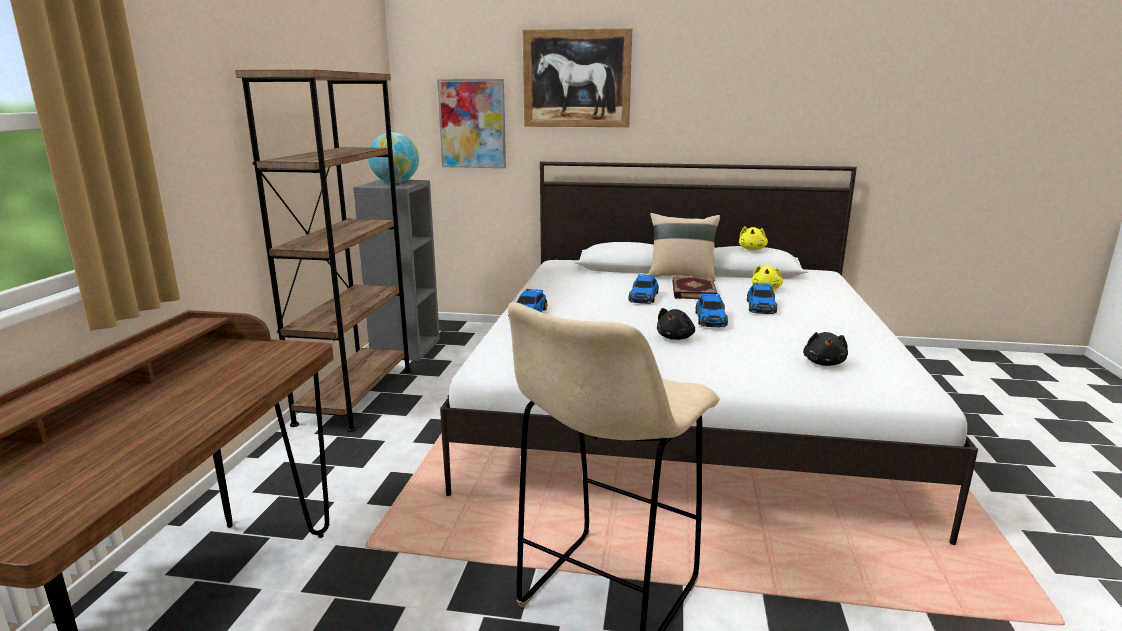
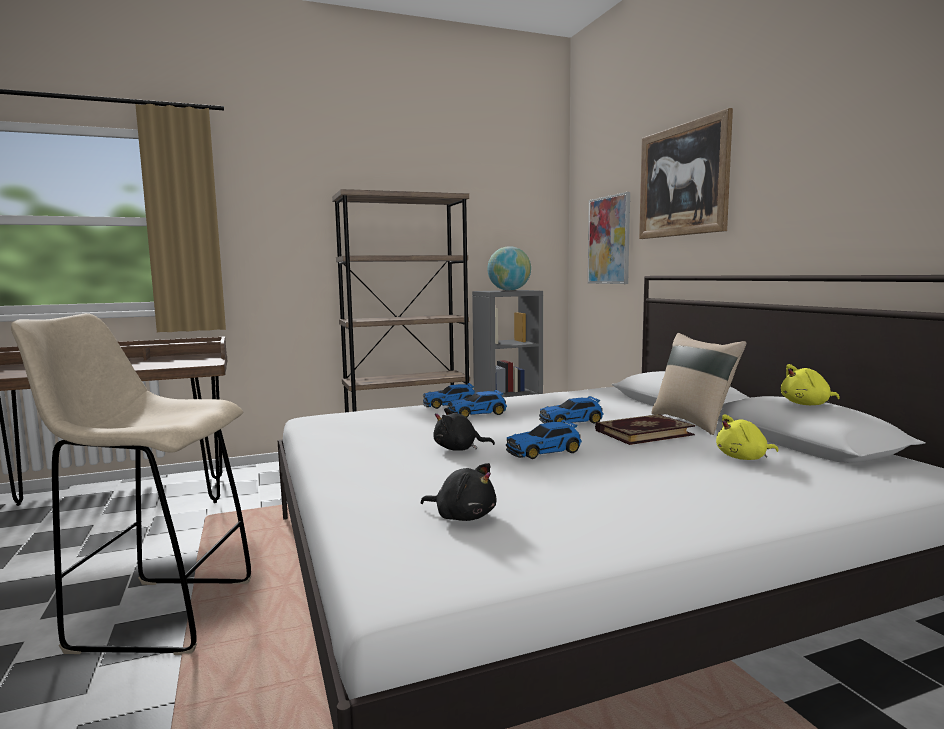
camera: 60 degrees right, 10 degrees down
toy car [747,283,777,314] -> toy car moved to [448,390,507,418]
black plush toy [803,332,848,366] -> black plush toy turned 135 degrees counterclockwise [421,463,496,521]

